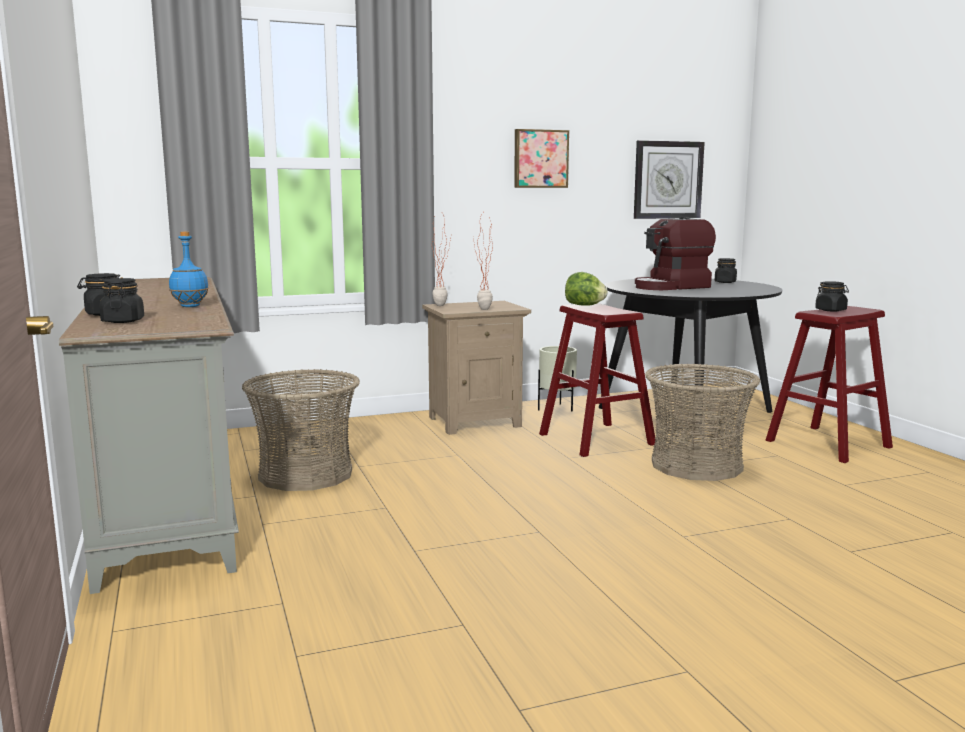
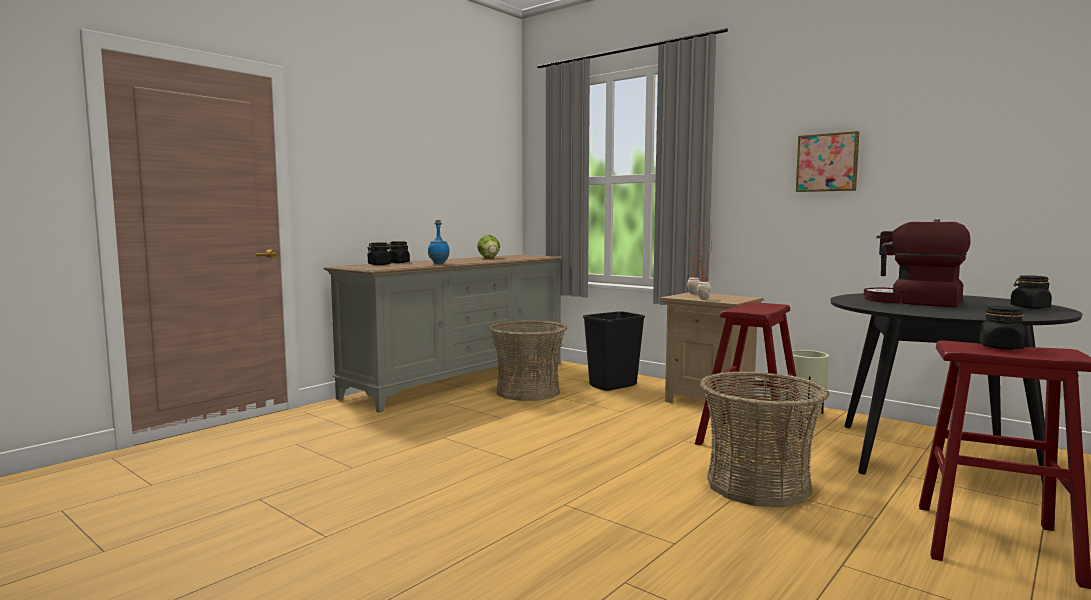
camera: 60 degrees right, 5 degrees down
lettuce [565,272,608,306] -> lettuce moved to [477,235,500,258]
wall clock [634,140,705,219] -> none
none -> black trash can [583,311,645,391]

